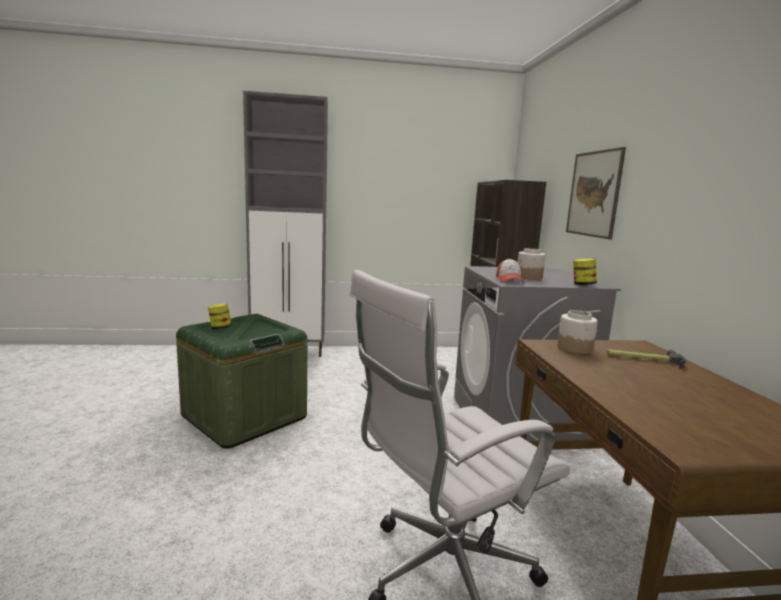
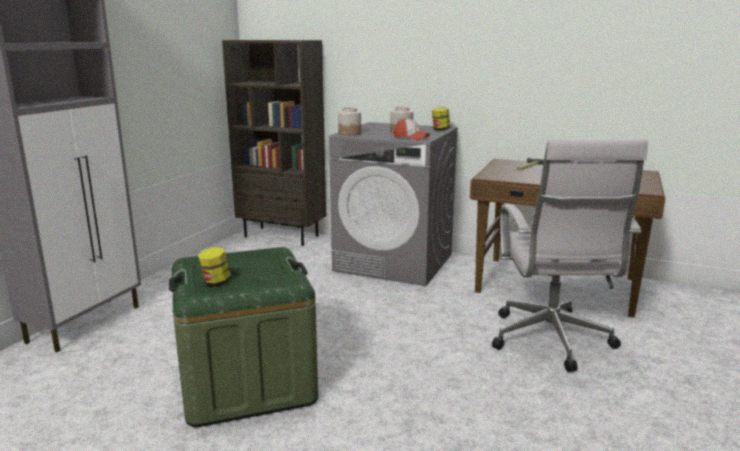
camera: 60 degrees left, 5 degrees up
jar [557,310,598,354] -> jar moved to [338,107,361,136]
picture [566,147,626,239] -> none

